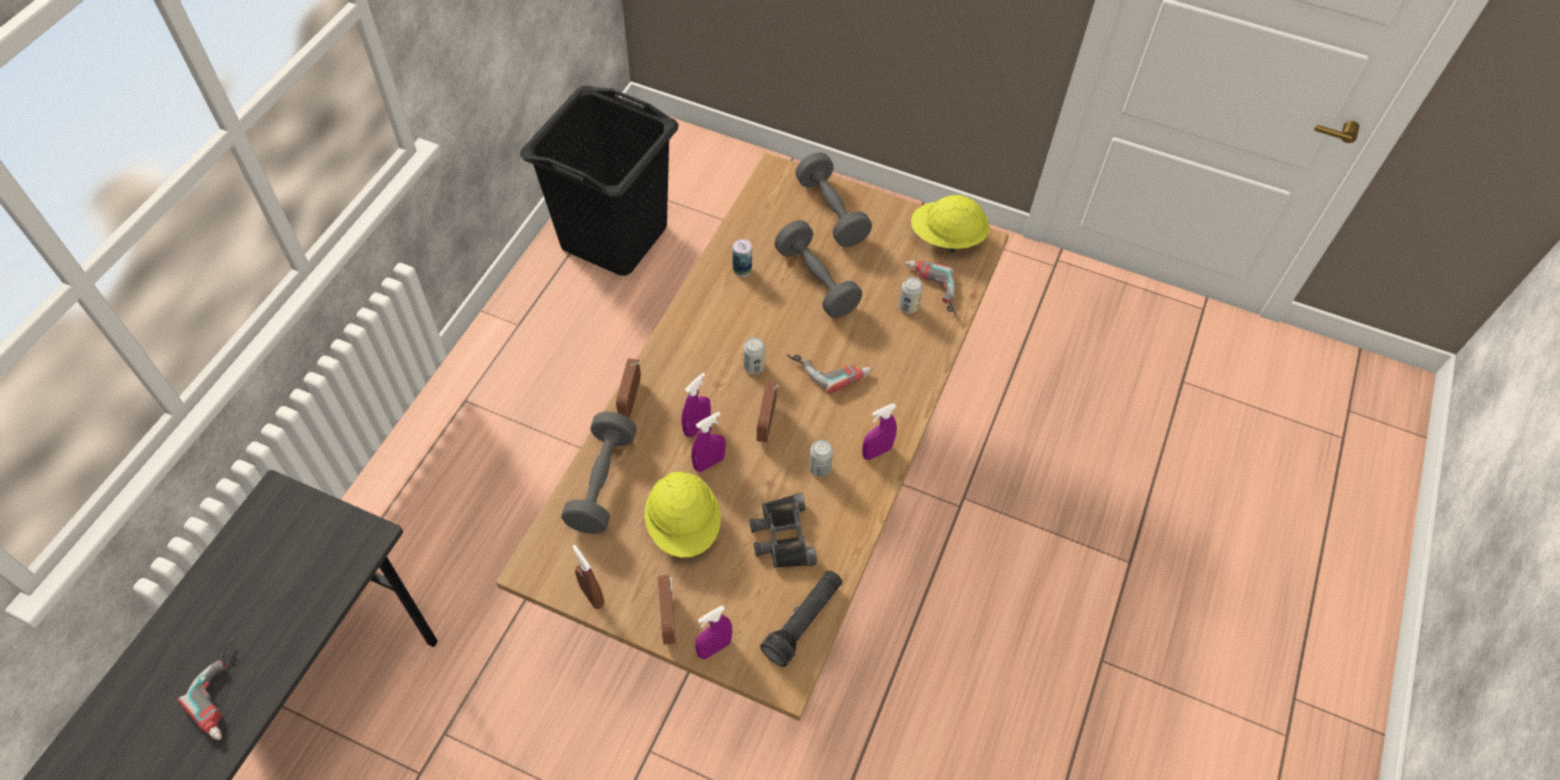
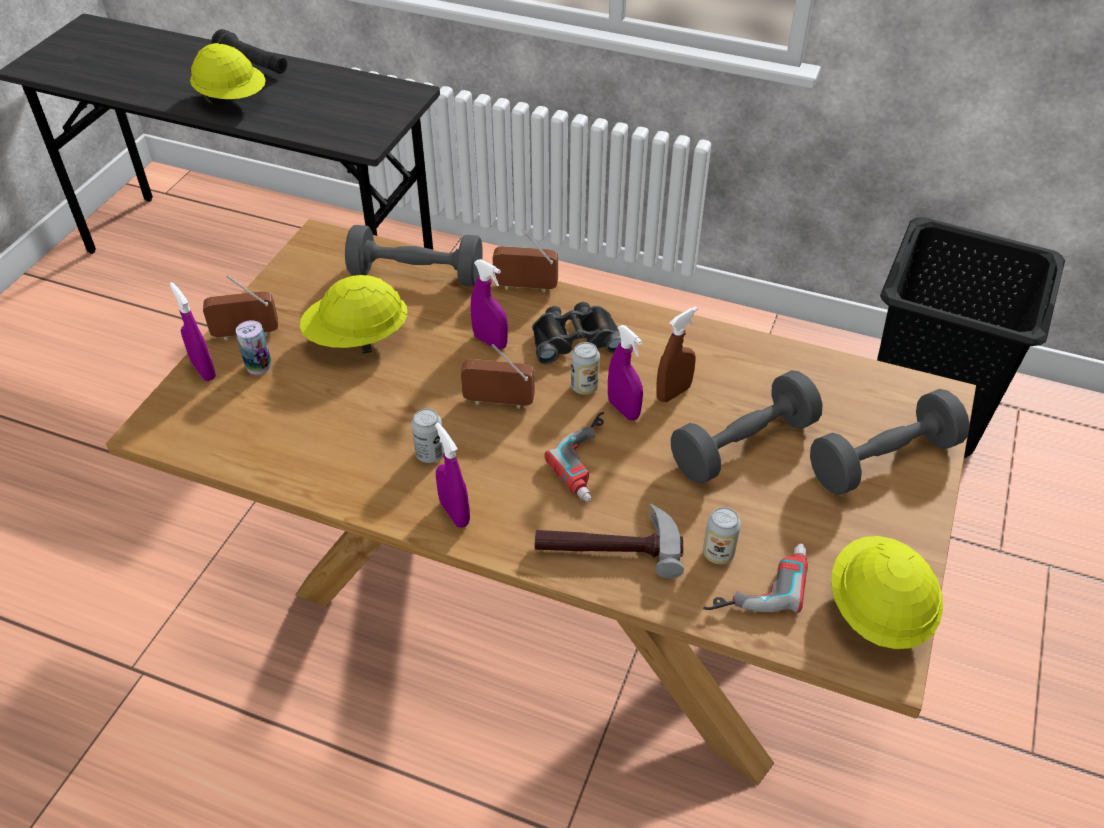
camera: 90 degrees right, 10 degrees down
power drill [178,639,233,740] -> yellow hard hat [190,43,265,105]
brown spray bottle [572,545,604,609] -> brown spray bottle moved to [656,306,697,402]
purple spray bottle [691,412,726,472] -> purple spray bottle moved to [608,325,643,420]
can [732,239,752,277] -> can moved to [236,320,271,375]
black binoculars [750,493,817,568] -> black binoculars moved to [532,302,621,364]
black flashlight [760,571,842,667] -> black flashlight moved to [211,29,287,74]
none -> hammer [535,504,684,579]

